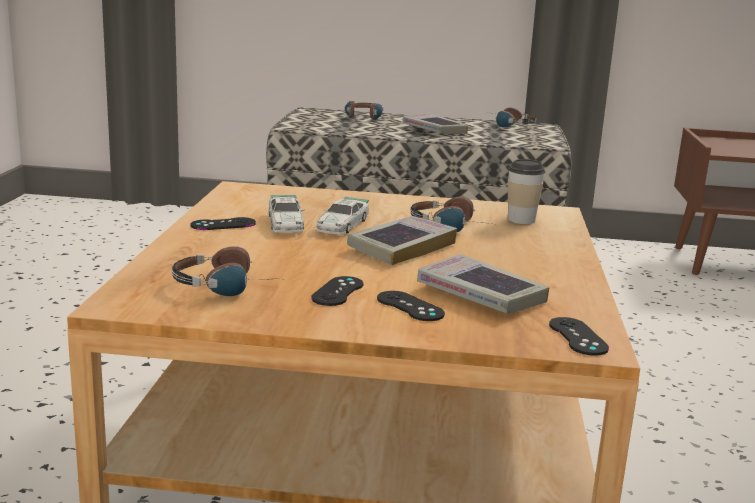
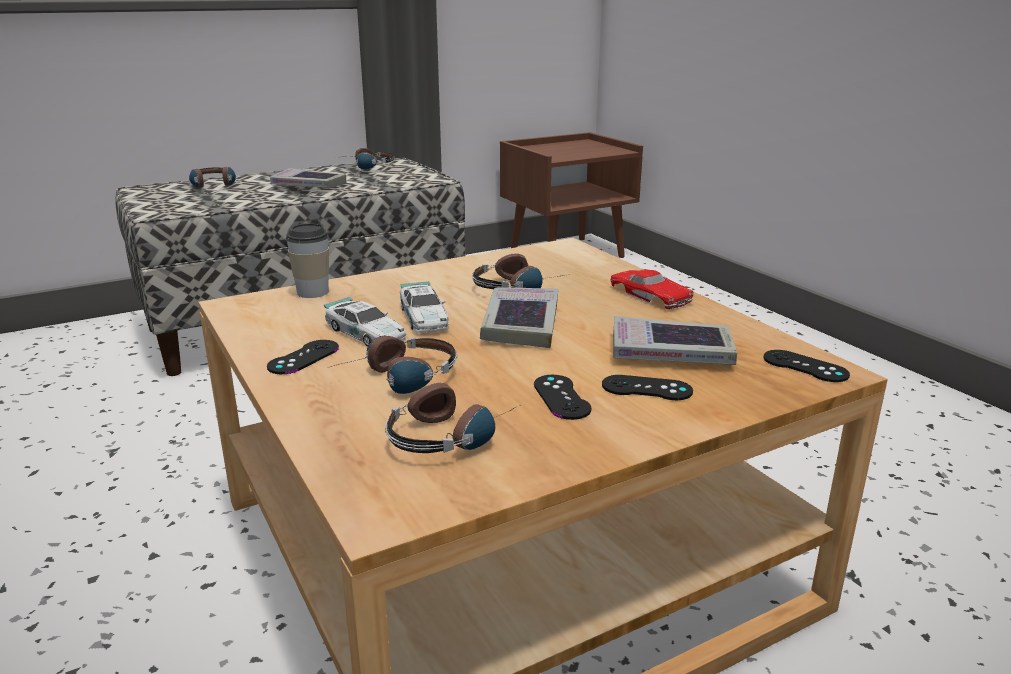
camera: 35 degrees left, 5 degrees up
cup [508,159,545,224] -> cup moved to [285,223,329,298]
none -> headphones [330,336,457,394]
none -> red toy car [610,269,694,309]

